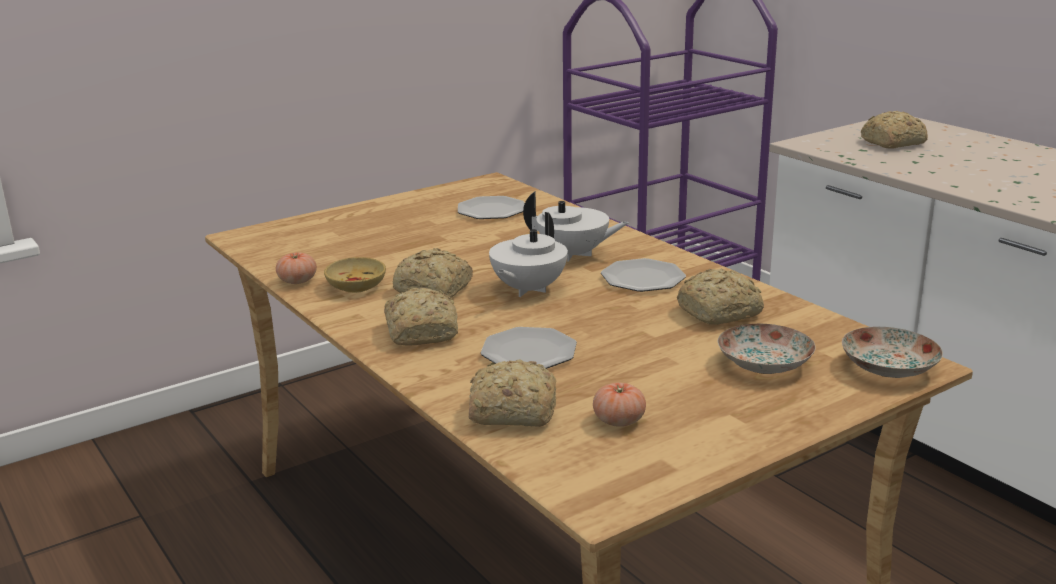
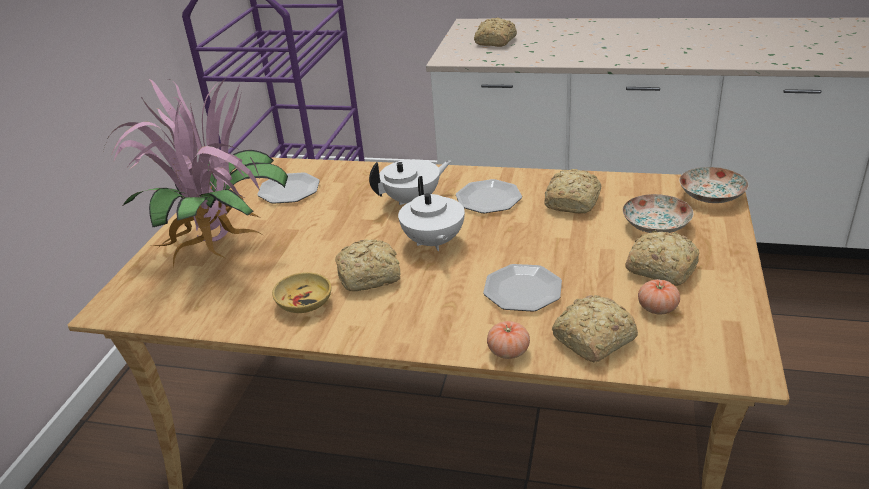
camera: 40 degrees left, 10 degrees up
tomato [276,252,317,284] -> tomato moved to [487,321,530,359]
bread [384,288,458,346] -> bread moved to [625,230,699,286]
none -> potted plant [106,77,288,267]

